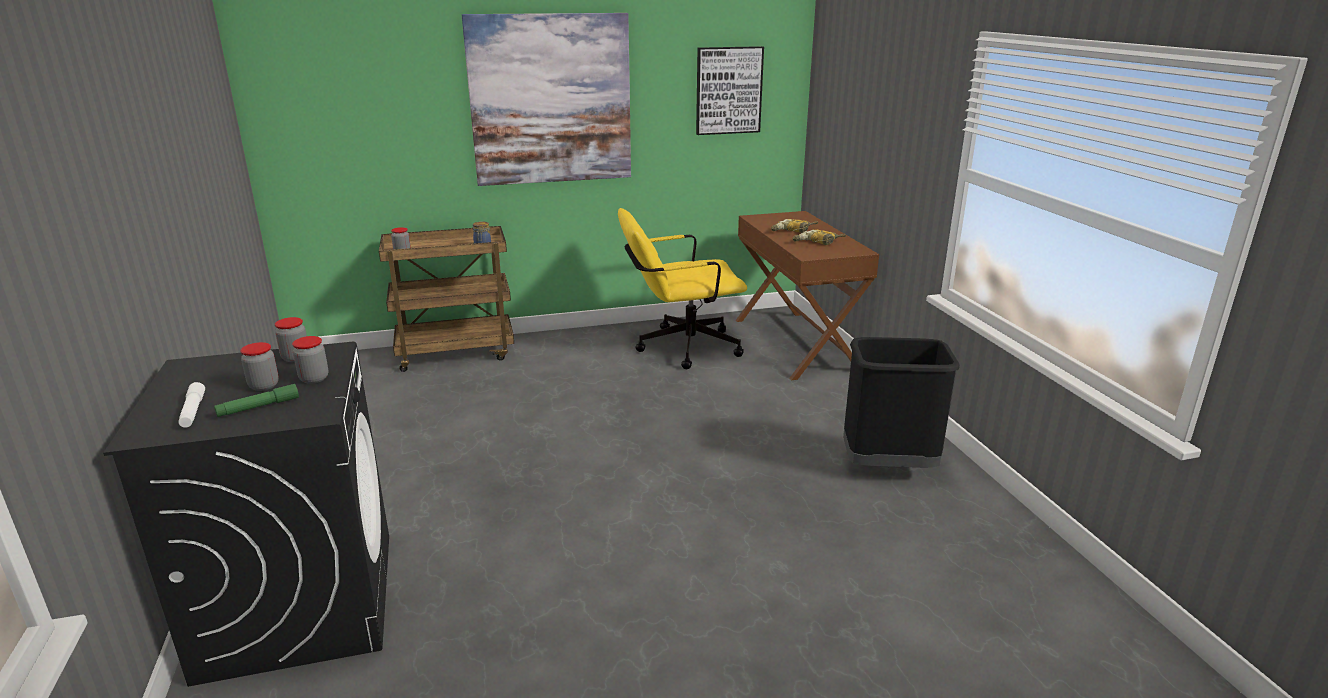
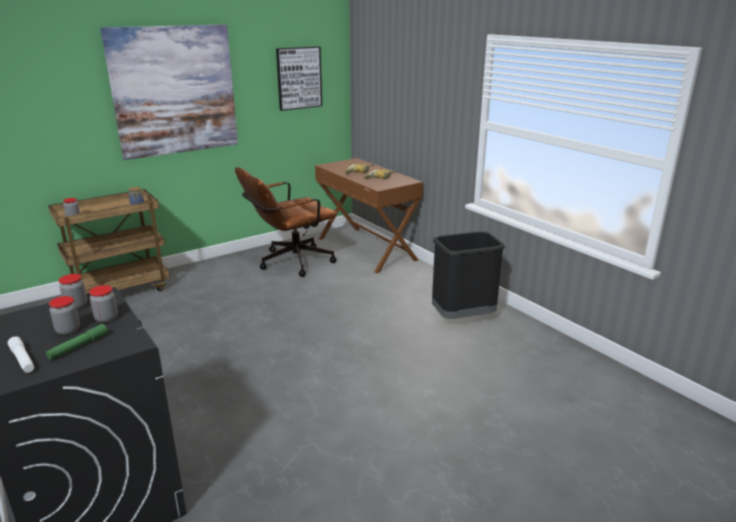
camera: 20 degrees left, 0 degrees up
yellow office chair [618,208,747,369] -> brown office chair [235,167,337,277]

